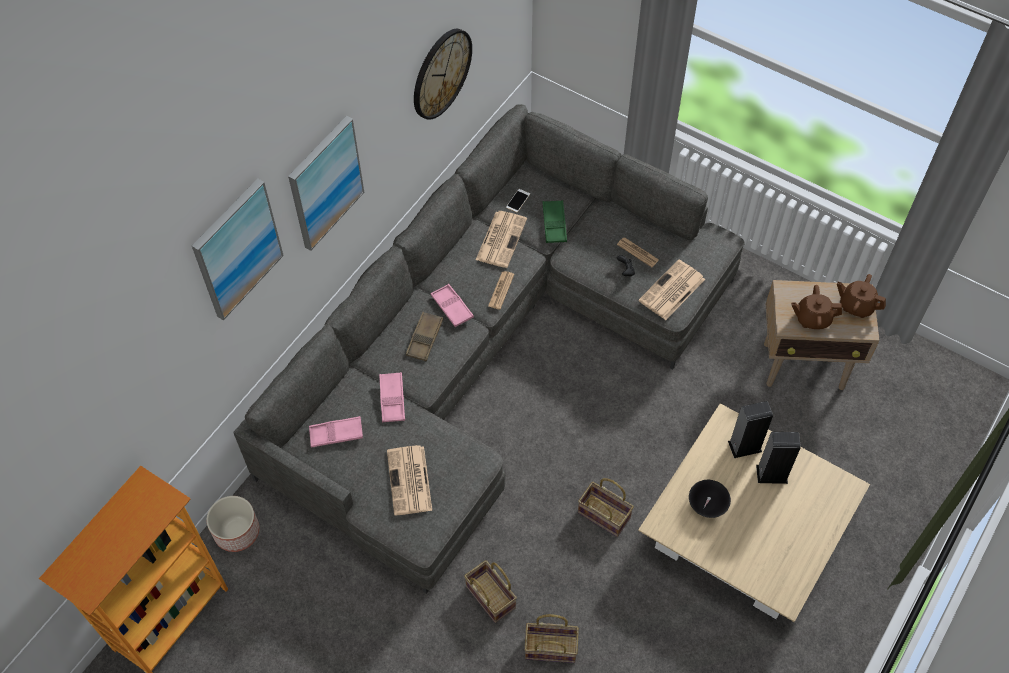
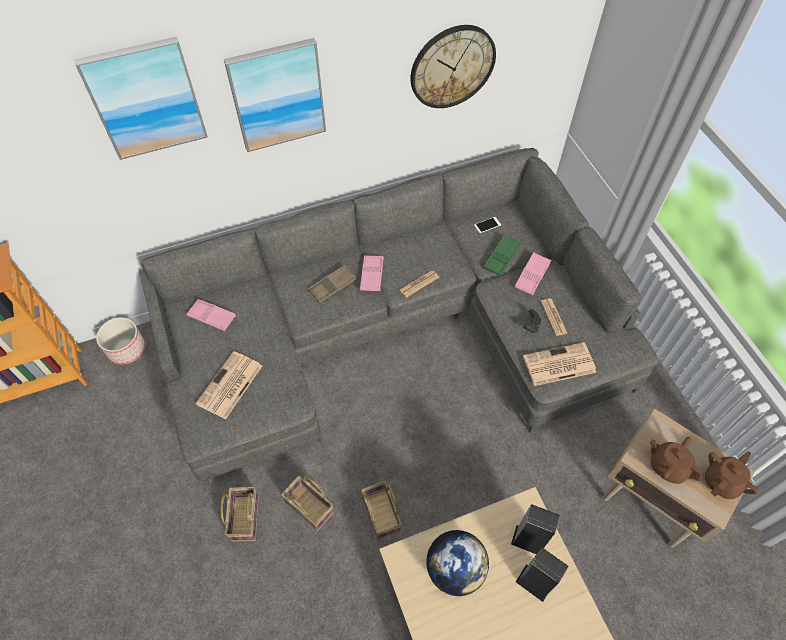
camera: 35 degrees right, 0 degrees up
pink tray [379,372,405,422] -> pink tray moved to [515,252,551,295]
newspaper [476,211,527,268] -> none
basket [524,614,579,663] -> basket moved to [281,476,334,531]
black bowl [689,480,731,518] -> globe [426,530,489,596]
brown teapot [837,274,886,318] -> brown teapot turned 75 degrees clockwise [705,451,759,499]

